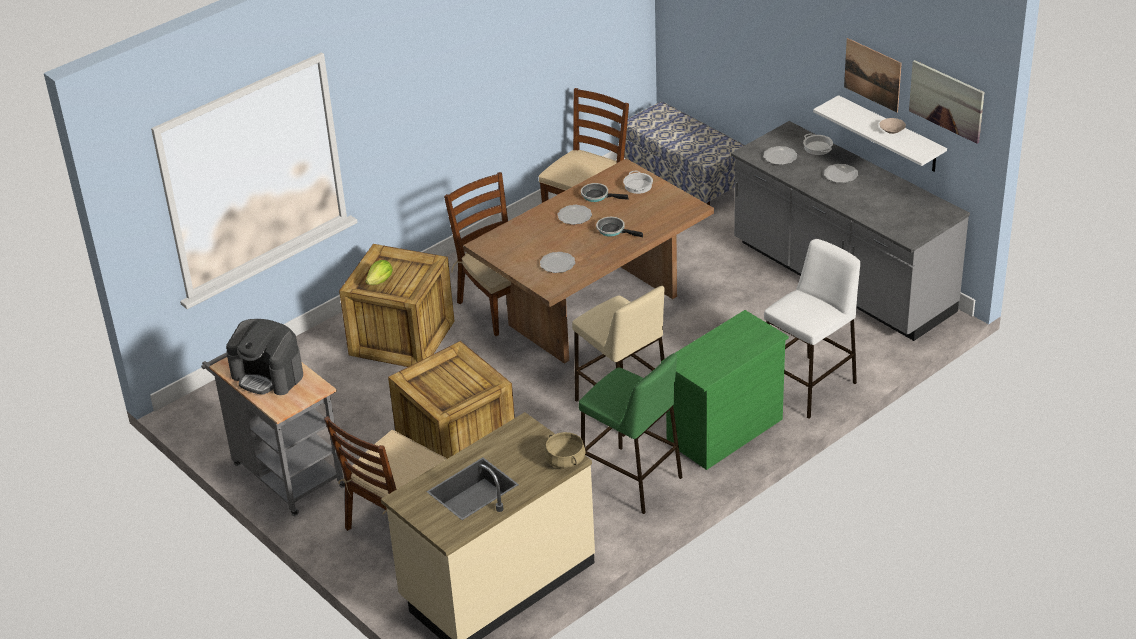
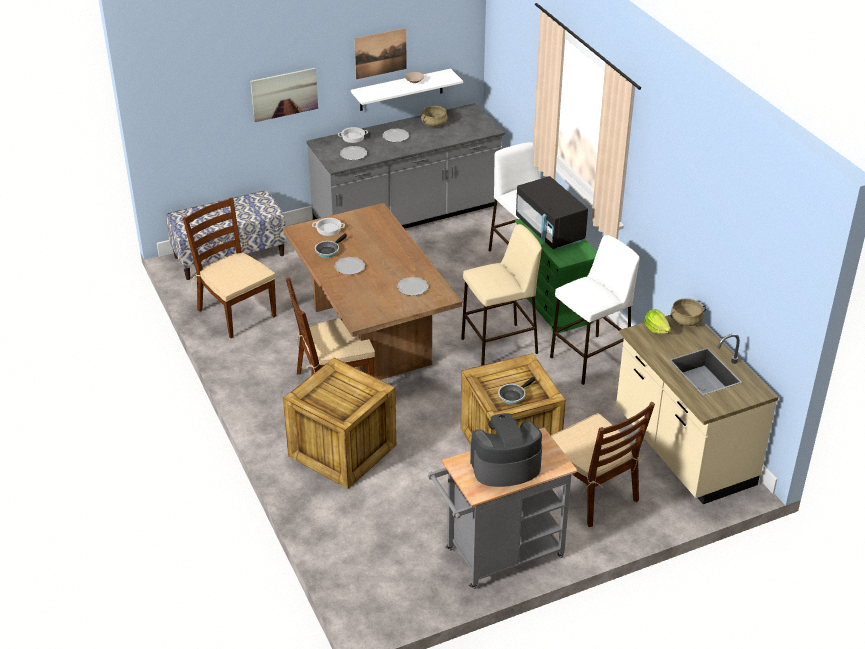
camera: 75 degrees left, 0 degrees up
coffee machine [226,319,303,395] -> coffee machine turned 150 degrees counterclockwise [470,413,542,487]
lettuce [365,260,393,285] -> lettuce moved to [644,309,671,334]
green stool [579,353,683,514] -> white stool [550,235,640,385]
frying pan [596,217,643,237] -> frying pan moved to [498,377,536,405]
picture [909,60,984,144] -> picture moved to [250,68,318,122]
none -> beige cooking pot [421,106,448,126]
none -> black microwave [516,176,588,249]

